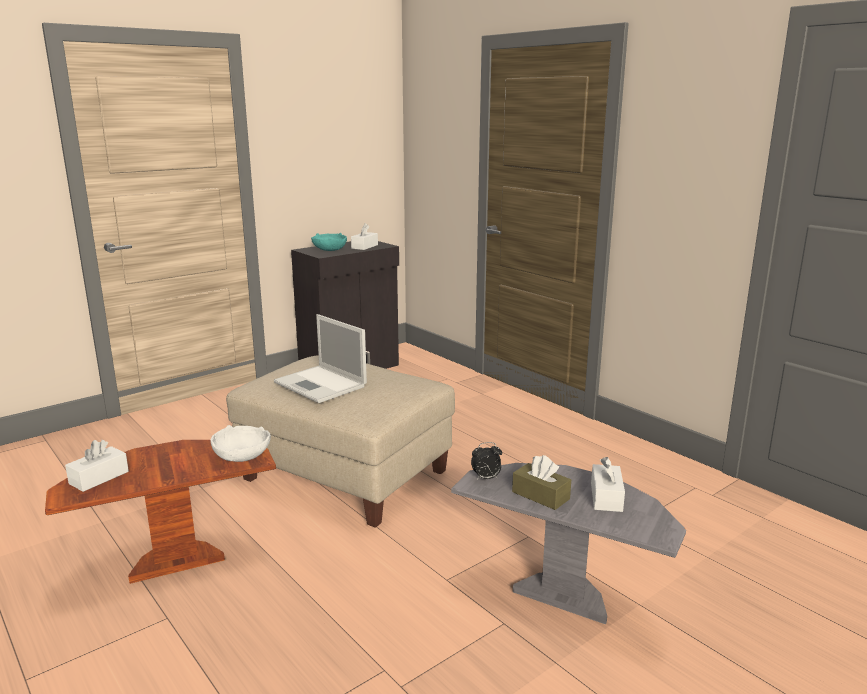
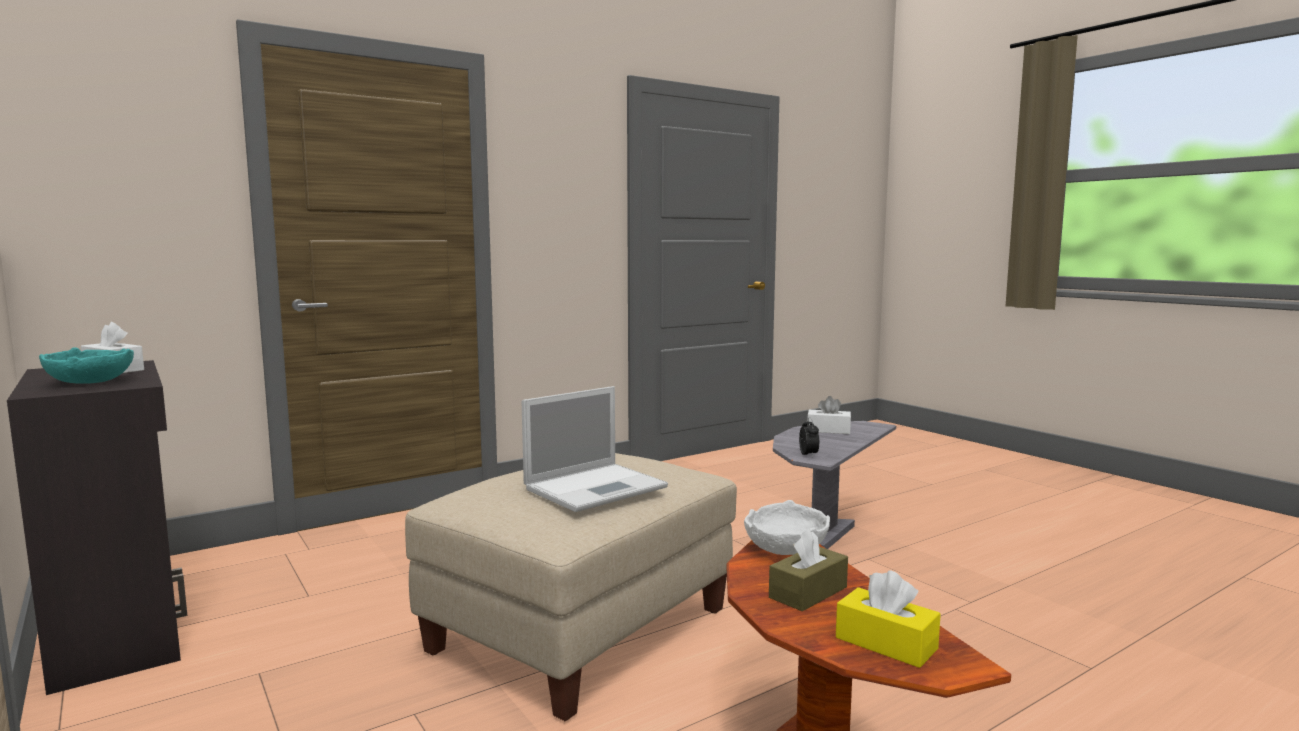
camera: 85 degrees left, 10 degrees down
white tissue box [65,440,129,492] -> yellow tissue box [836,571,941,668]
brown tissue box [512,455,571,510] -> brown tissue box moved to [769,528,848,611]

